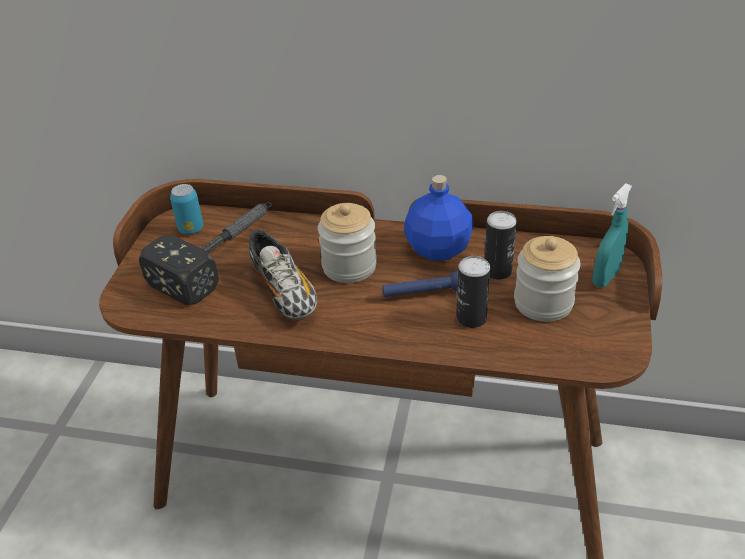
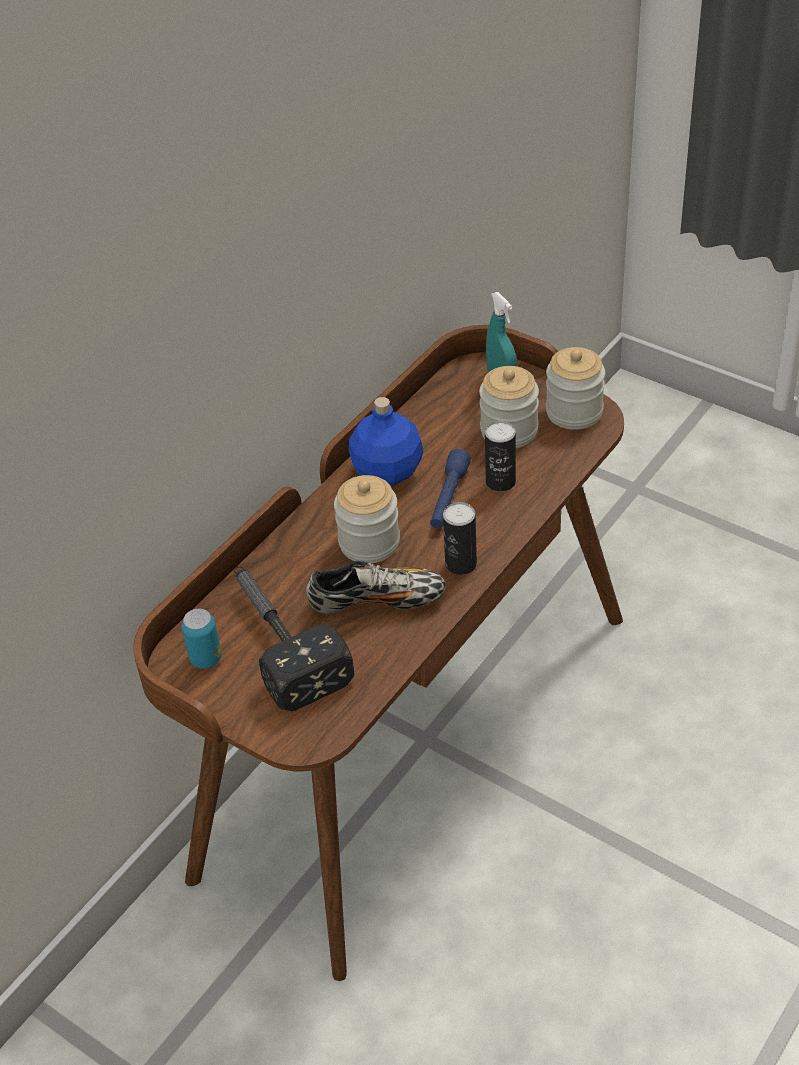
camera: 65 degrees left, 5 degrees up
can [484,211,517,280] -> can moved to [443,502,477,575]
none -> jar [546,347,605,430]

